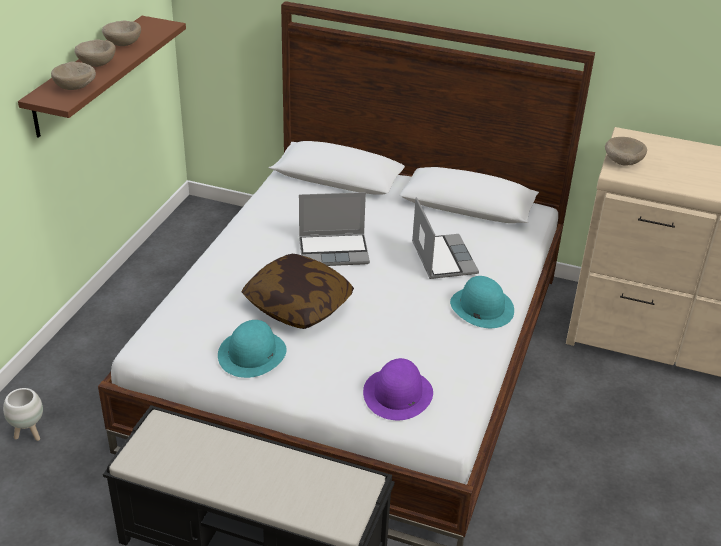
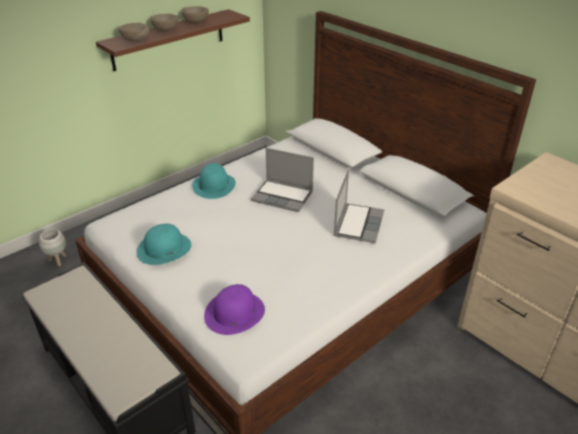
camera: 30 degrees right, 0 degrees up
pillow [241,254,354,329] -> none
turquoise hat [450,276,514,328] -> turquoise hat moved to [192,163,236,199]
beige bowl [605,137,647,166] -> none

